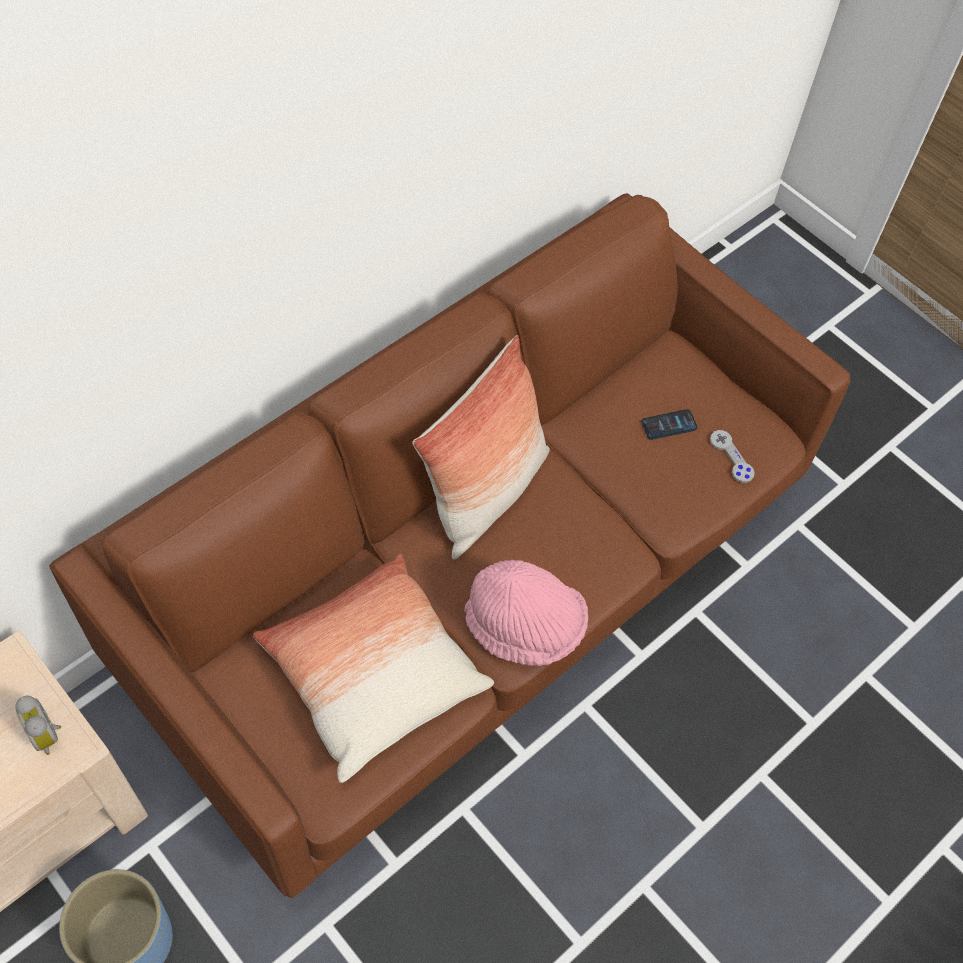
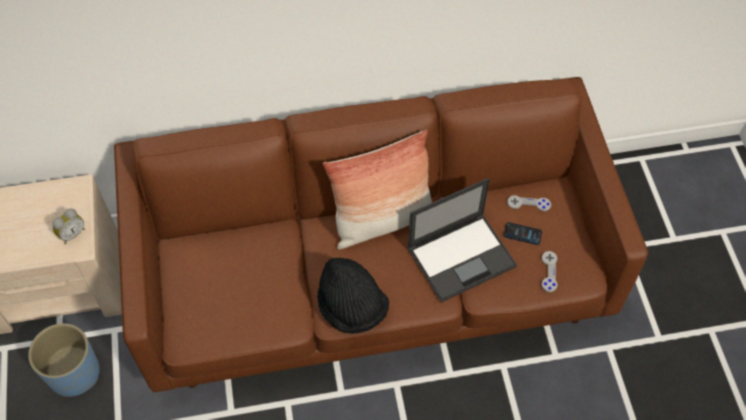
camera: 35 degrees right, 0 degrees up
alarm clock [15,696,61,755] -> alarm clock turned 135 degrees counterclockwise [52,209,85,244]
pillow [253,553,494,783] -> none
pink hat [464,560,588,666] -> black hat [317,258,389,334]
none -> laptop [407,178,517,303]
none -> grey game controller [507,195,551,211]

